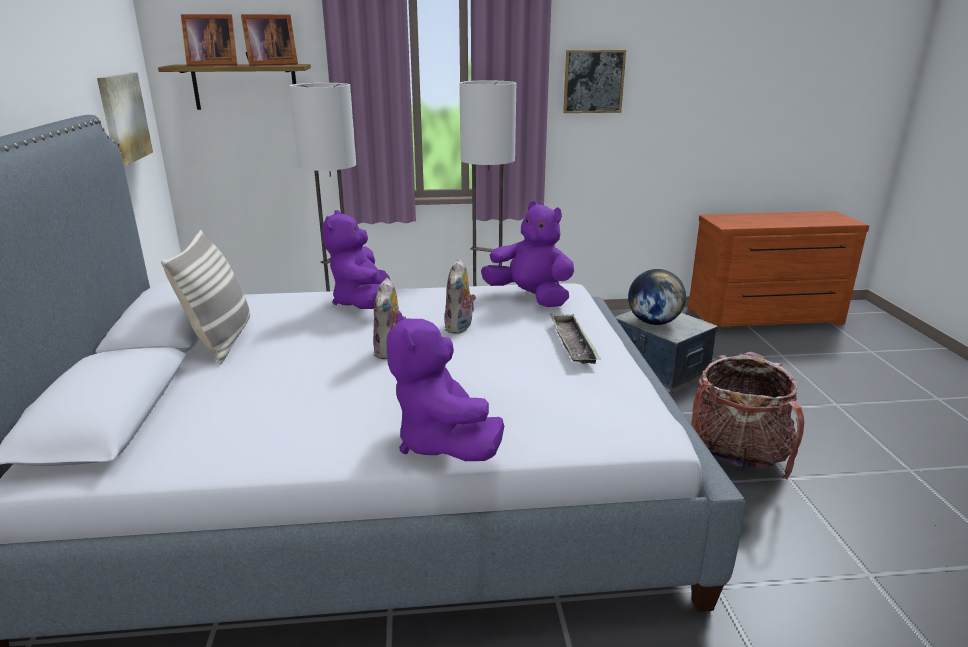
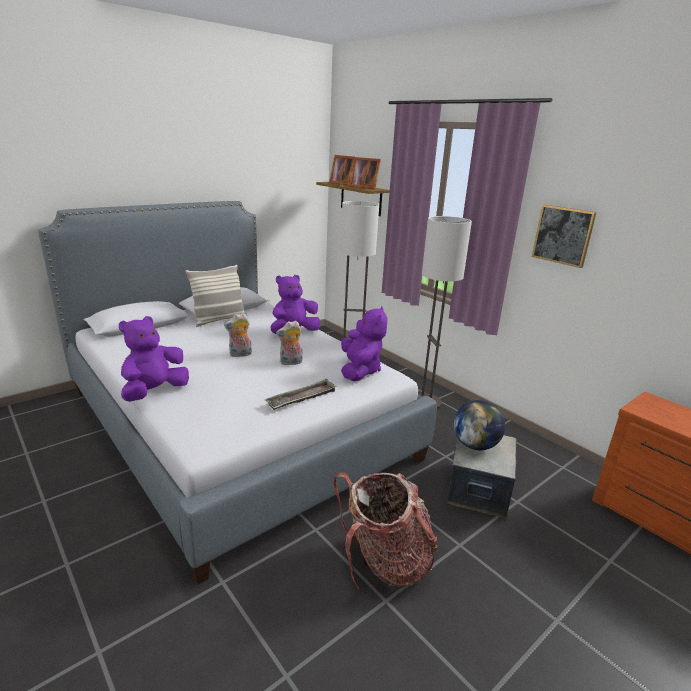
camera: 55 degrees right, 0 degrees up
picture [97,73,153,167] -> none

